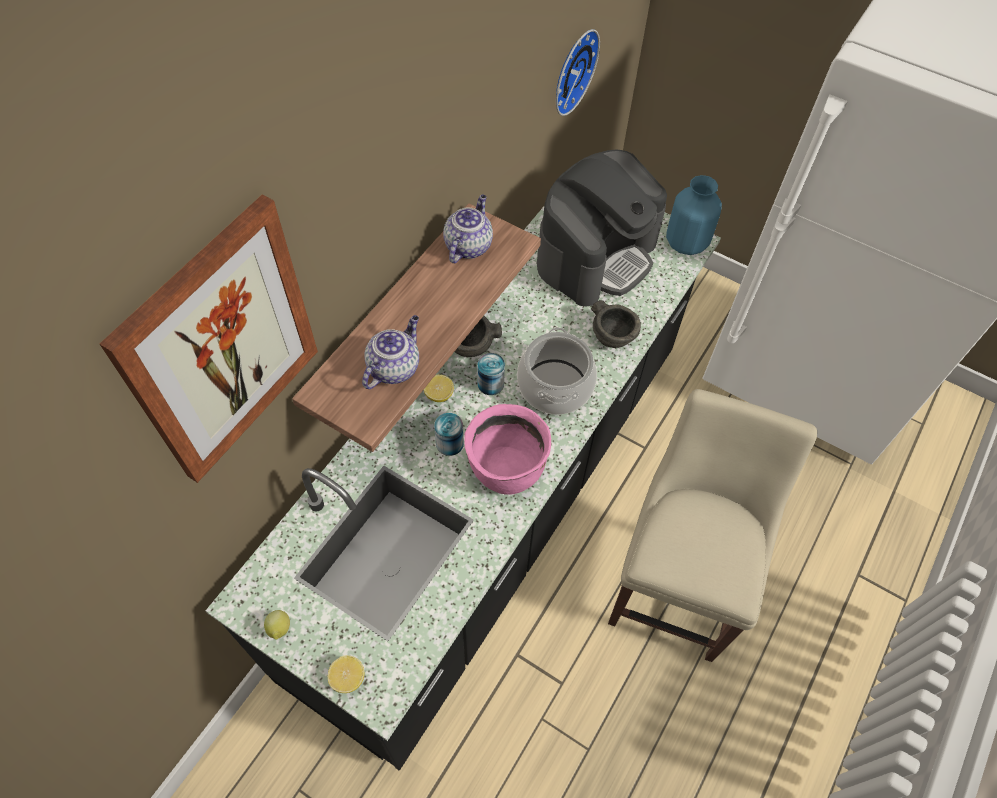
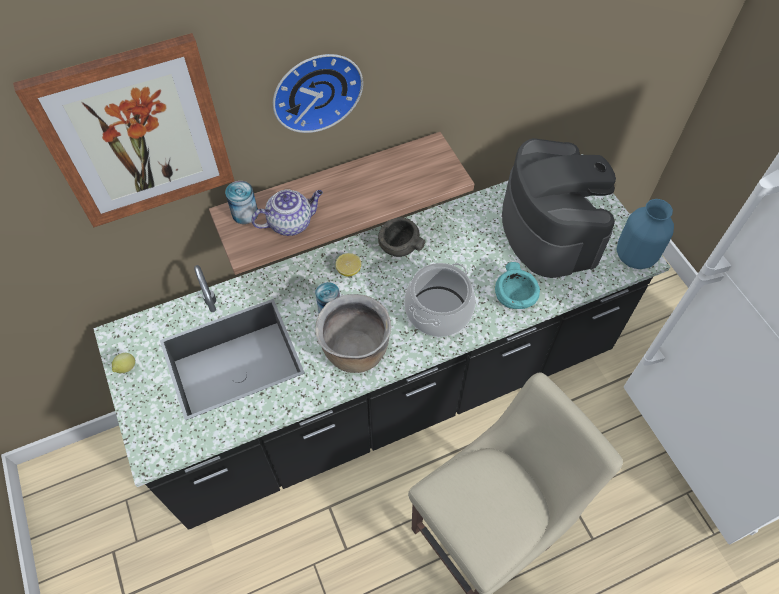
camera: 35 degrees right, 0 degrees up
lemon [328,655,364,693] -> none
teapot [443,194,493,263] -> none
pink cooking pot [464,404,551,495] -> brown cooking pot [316,294,391,373]
can [477,353,505,395] -> can moved to [225,181,258,224]
coffee machine [537,149,667,306] -> coffee machine turned 90 degrees counterclockwise [502,138,616,278]
wall clock [556,29,600,116] -> wall clock moved to [273,54,363,133]
grey bowl [591,300,641,348] -> turquoise bowl [495,262,540,309]

